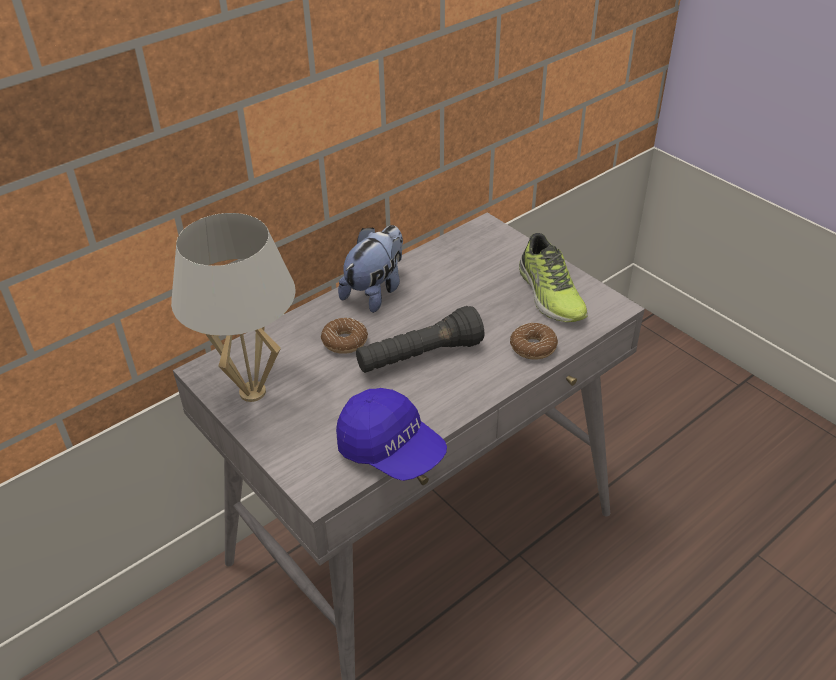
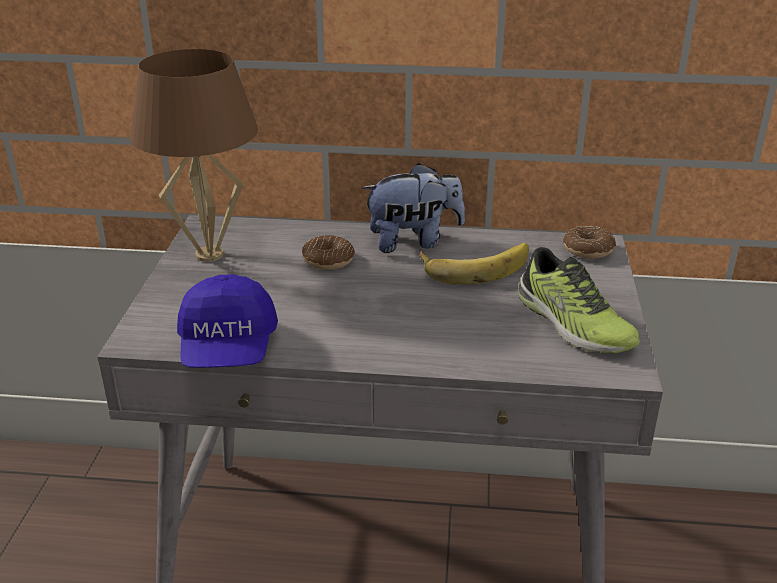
camera: 45 degrees right, 10 degrees down
white table lamp [171,213,296,402] -> brown table lamp [130,49,258,262]
black flashlight [356,306,484,373] -> none
donut [510,323,558,360] -> donut moved to [563,226,616,259]
shoe [519,233,588,322] -> shoe turned 60 degrees counterclockwise [518,247,640,353]
none -> banana [420,243,529,285]

